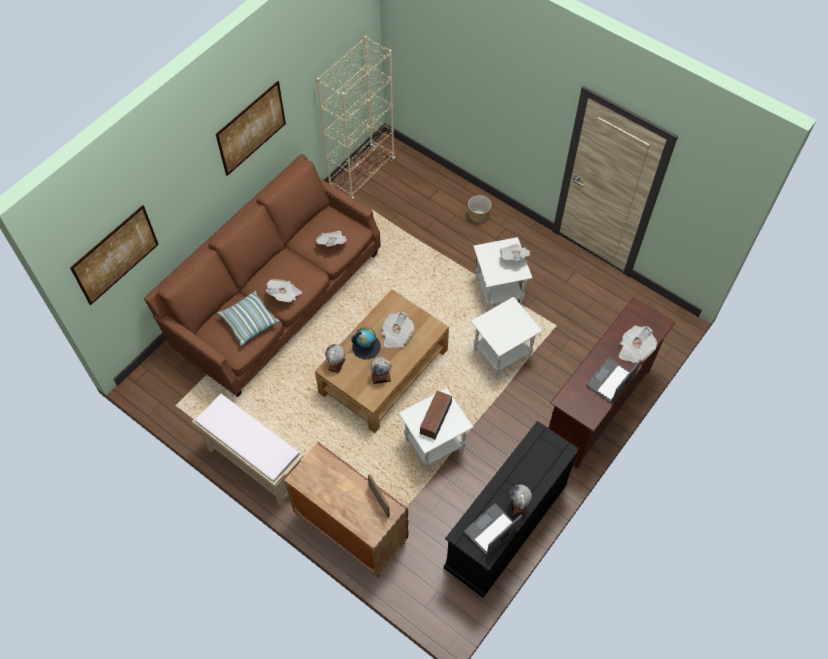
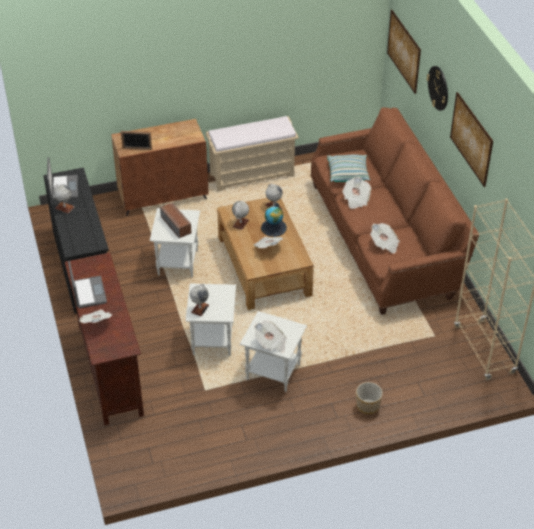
camera: 125 degrees right, 15 degrees down
none -> globe [190,284,209,316]
none -> wall clock [427,66,448,111]

